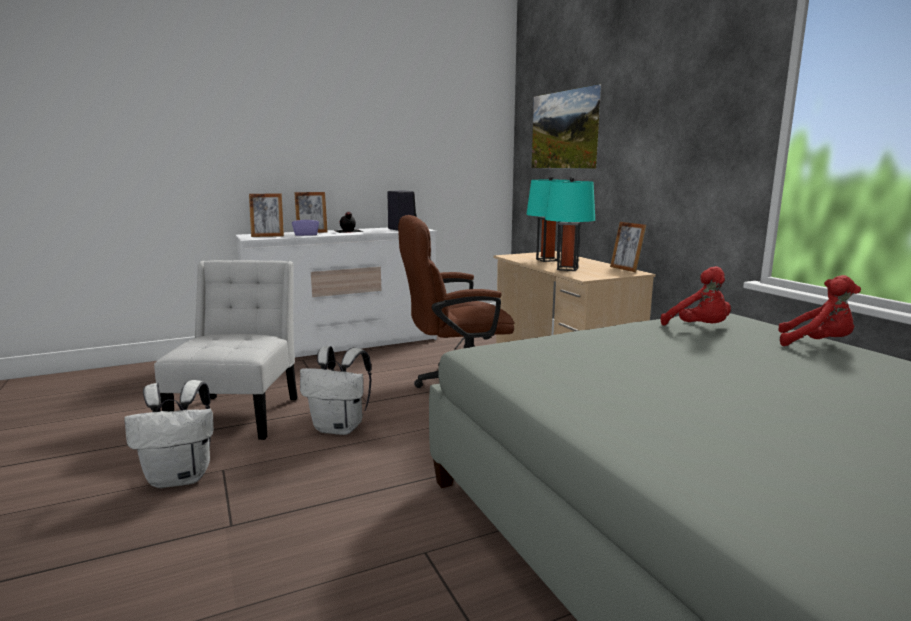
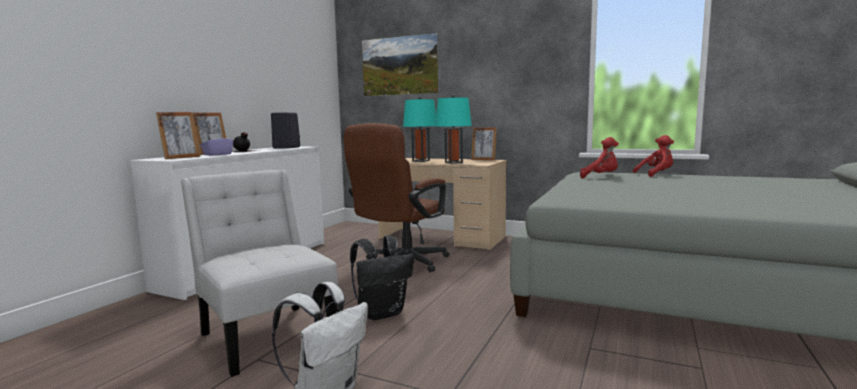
camera: 40 degrees left, 5 degrees down
white backpack [300,346,371,435] -> black backpack [350,235,414,320]

